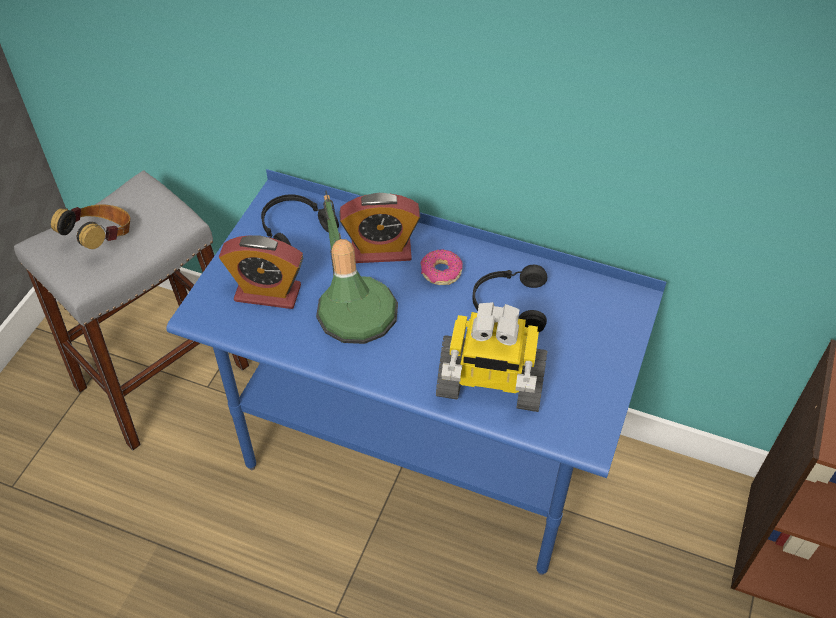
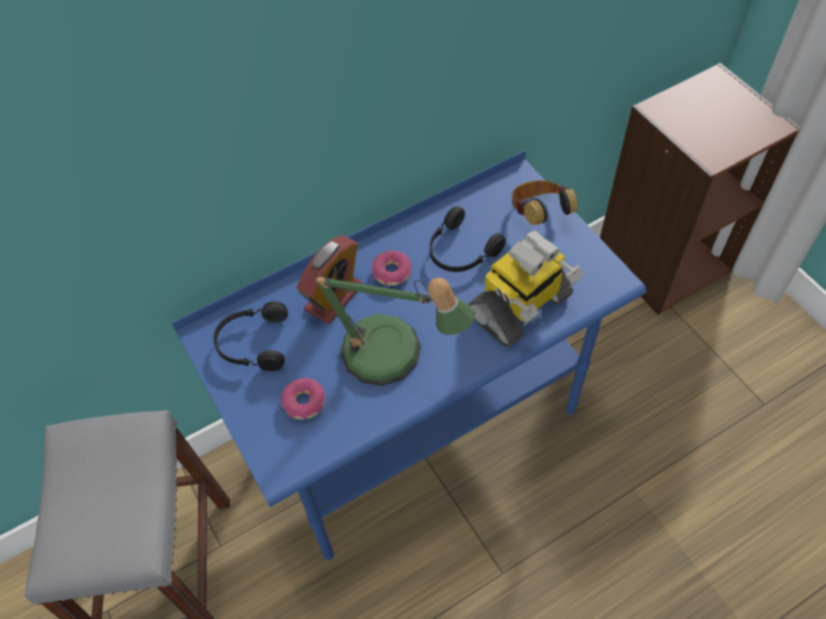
camera: 50 degrees left, 5 degrees up
headphones [51,205,130,249] -> headphones moved to [512,180,578,225]
alarm clock [219,235,303,309] -> donut [281,378,325,420]

